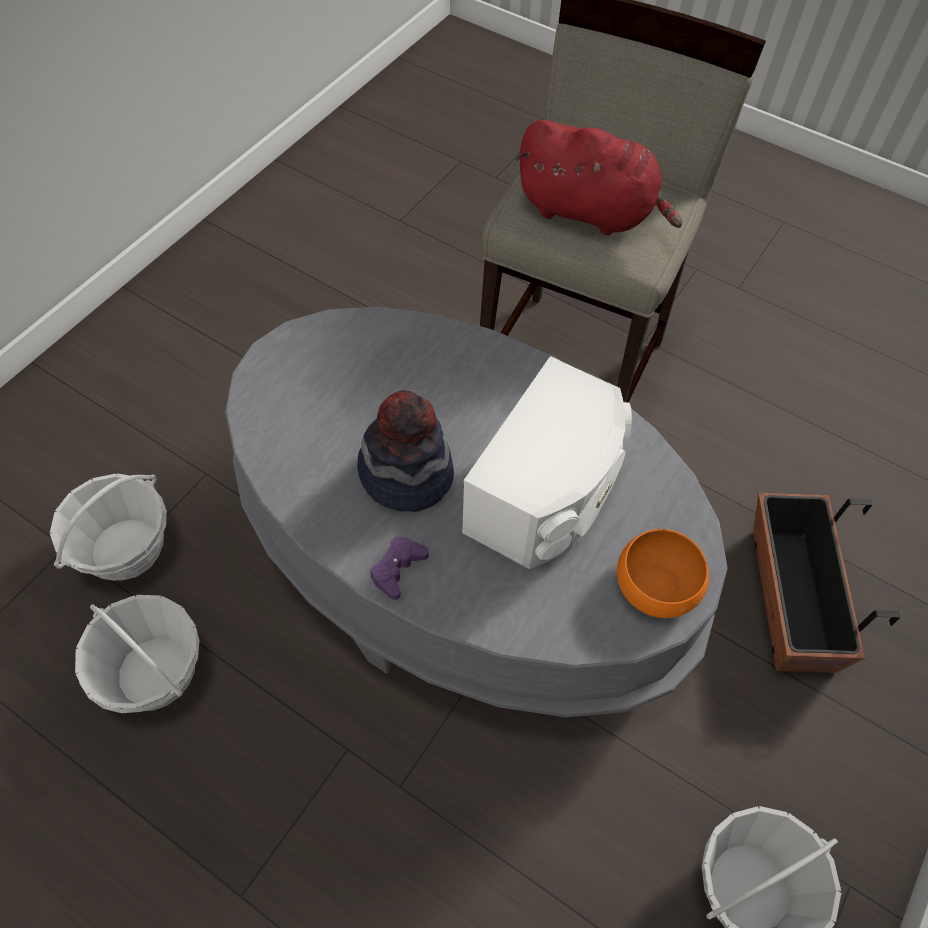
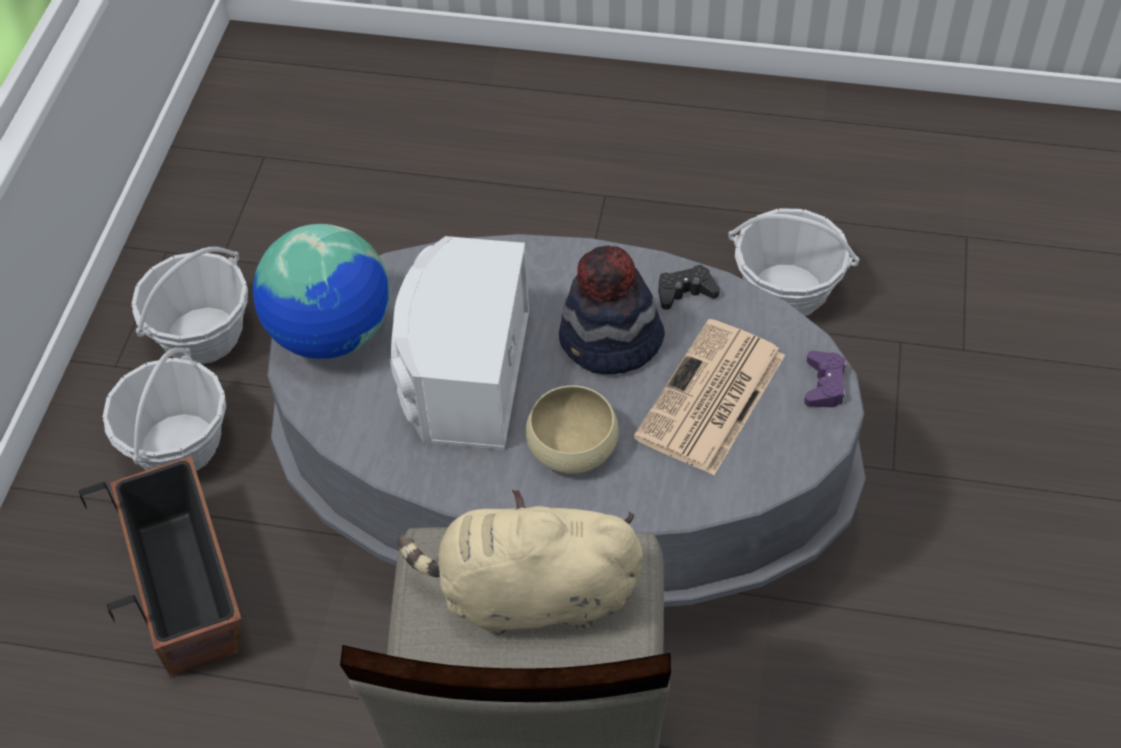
camera: 160 degrees right, 5 degrees down
basket [50,473,167,581] -> basket moved to [102,348,226,471]
purple game controller [370,537,429,600] -> purple game controller moved to [804,351,847,407]
red plush toy [515,120,682,235] -> beige plush toy [397,490,643,635]
orange bowl [617,529,709,618] -> globe [253,224,389,359]
none -> beige bowl [526,385,619,474]
none -> newspaper [634,319,785,475]
none -> black game controller [658,265,720,310]

